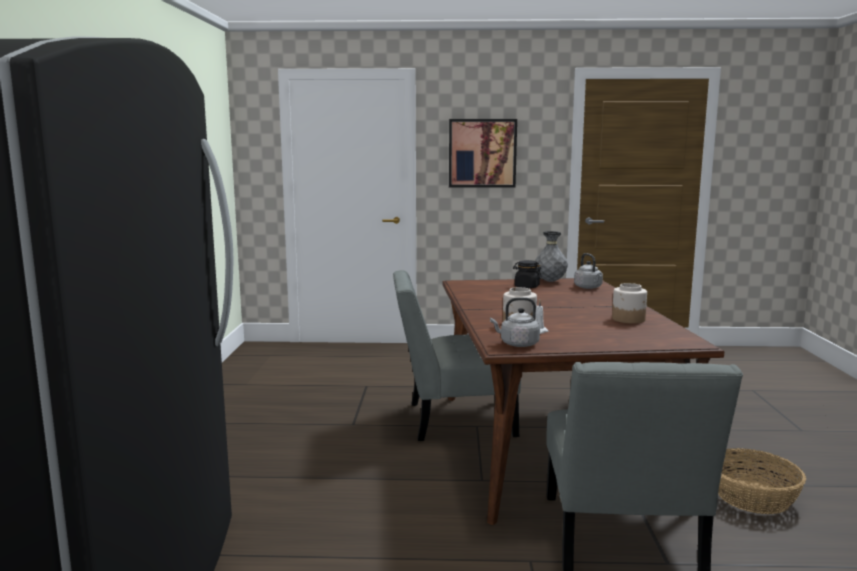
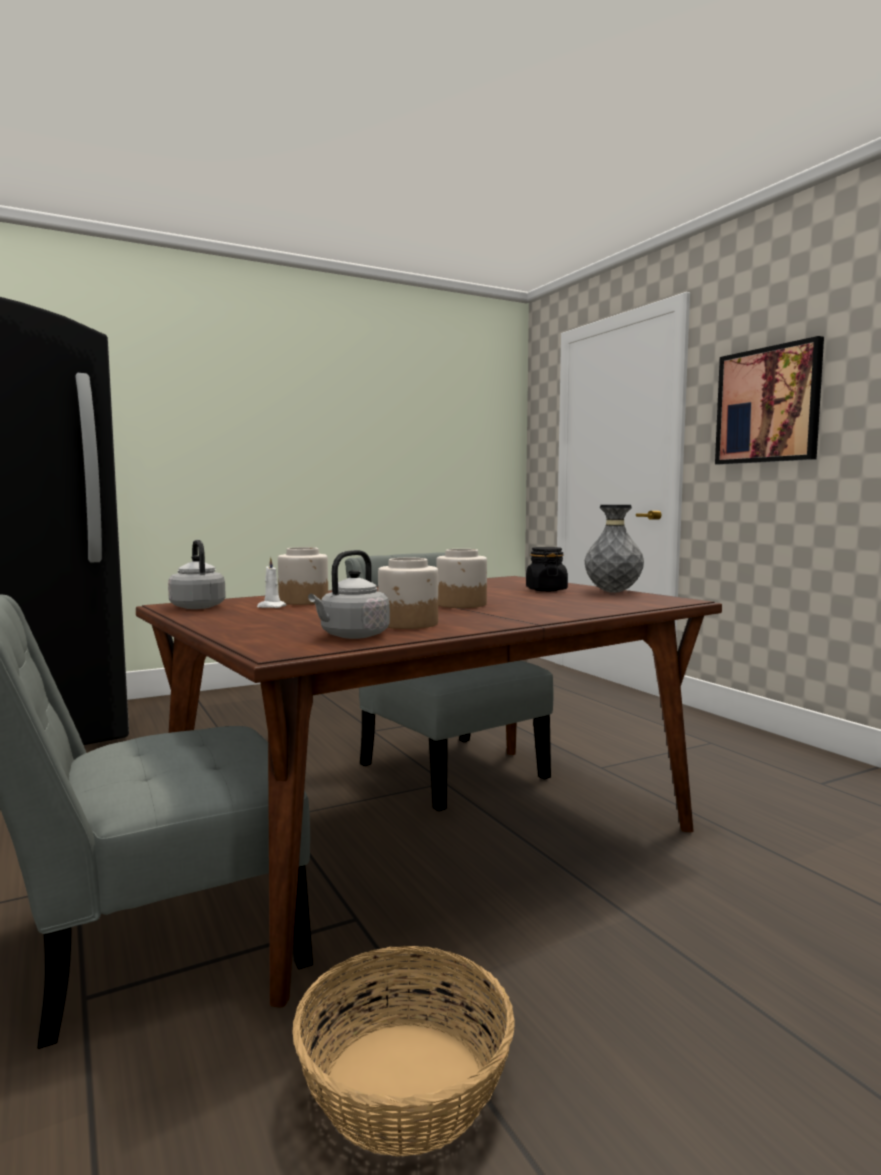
camera: 60 degrees right, 5 degrees down
grey kettle [574,253,603,289] -> grey kettle moved to [308,550,390,639]
none -> jar [436,549,487,608]

